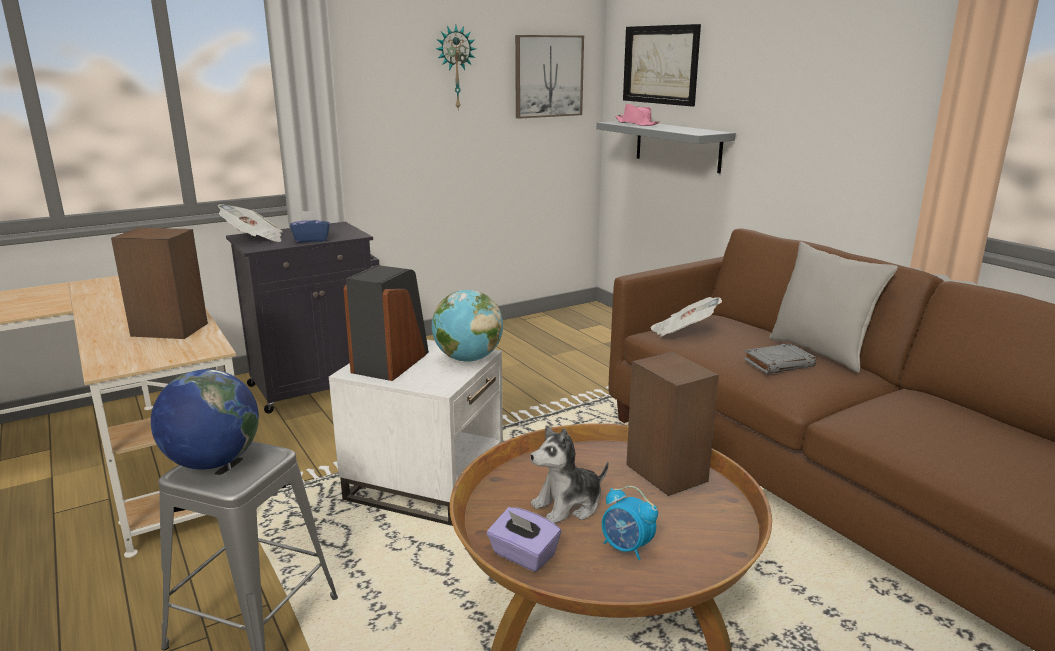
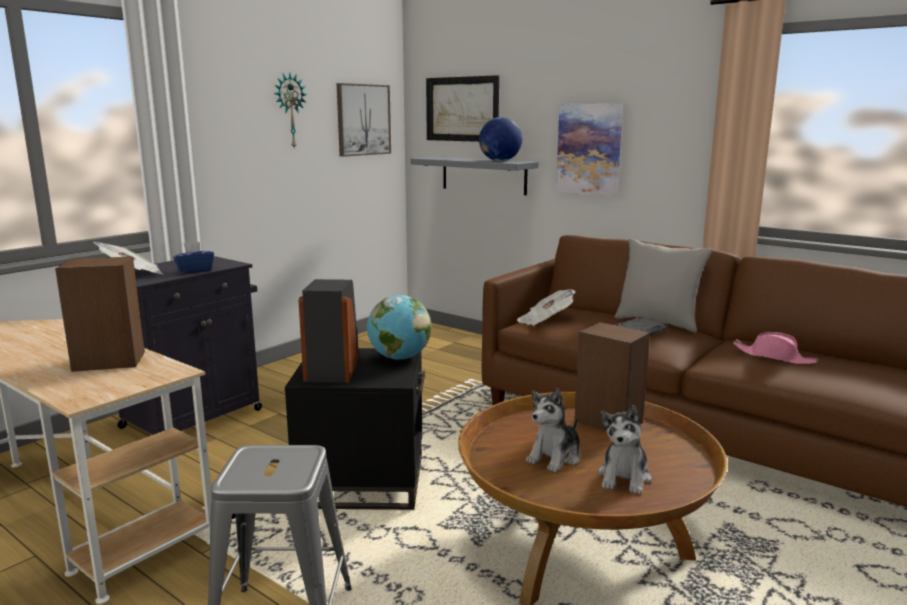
camera: 20 degrees left, 5 degrees down
globe [151,369,259,470] -> globe moved to [479,117,522,161]
white side table [329,340,503,526] -> black side table [285,348,425,510]
purple tissue box [487,507,561,572] -> none
alarm clock [602,486,658,560] -> plush toy [598,405,652,494]
pink hat [615,104,660,126] -> pink hat moved to [733,332,819,364]
none -> picture [556,103,623,196]

